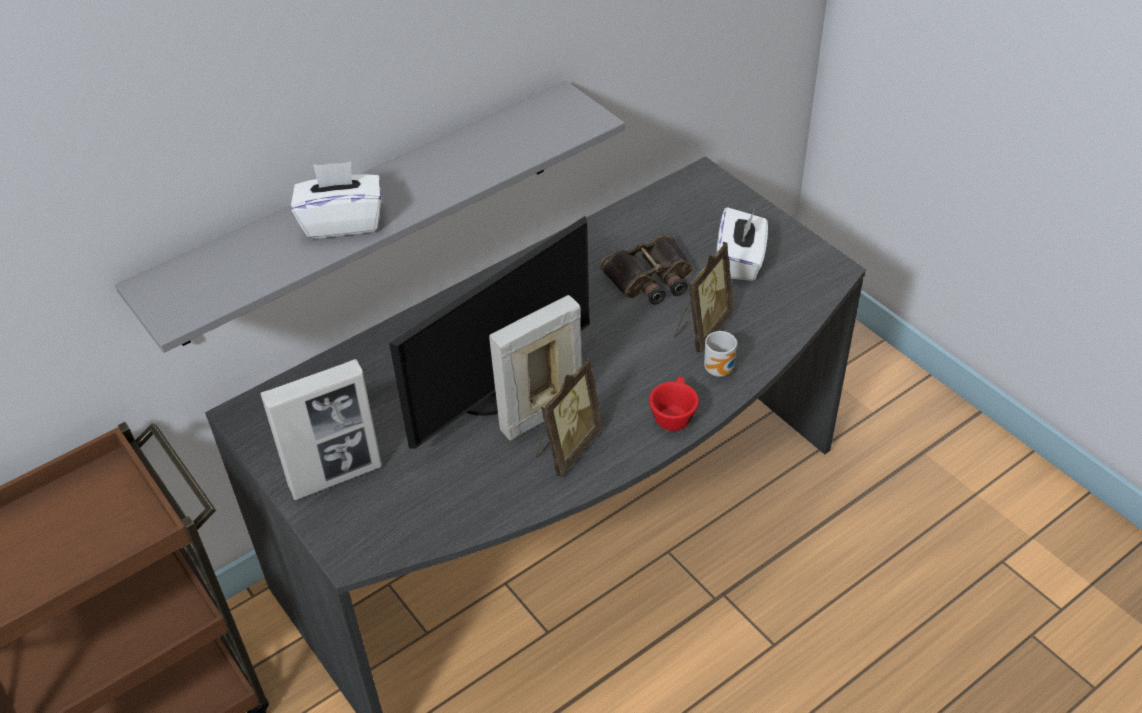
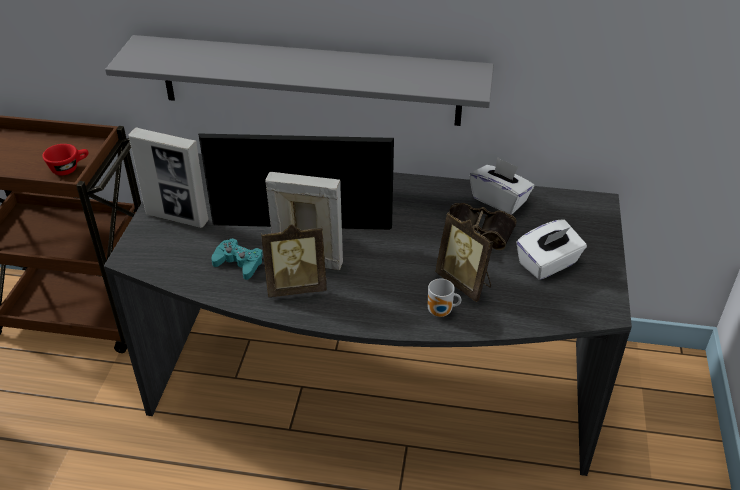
camera: 45 degrees right, 5 degrees down
white tissue box [291,162,381,238] -> white tissue box moved to [469,157,534,215]
red cup [649,377,699,431] -> red cup moved to [42,144,88,175]
picture frame [674,242,734,353] -> picture frame turned 60 degrees clockwise [435,212,494,302]
none -> turquoise game controller [211,238,264,280]

